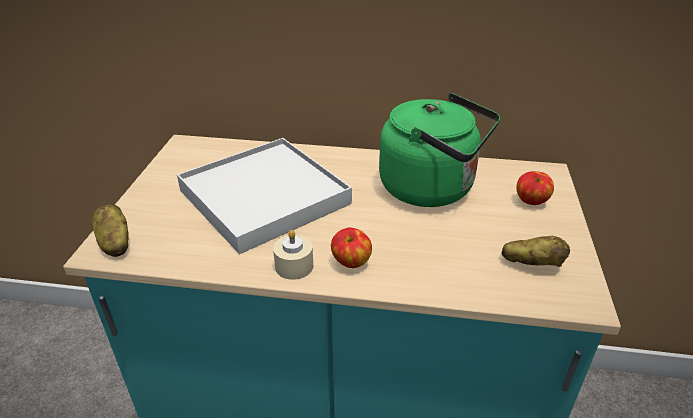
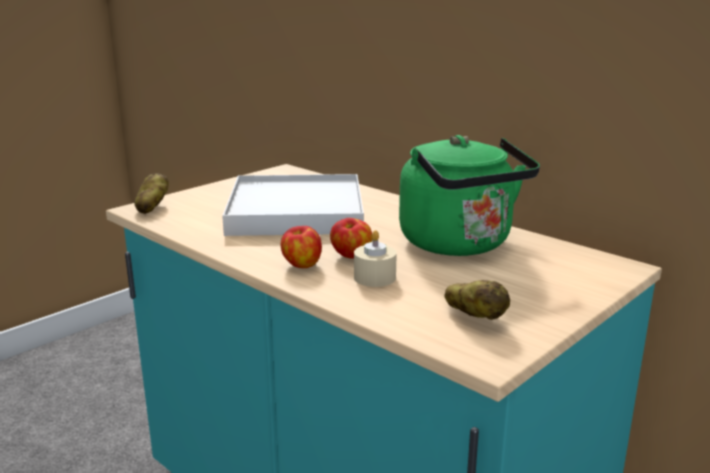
camera: 35 degrees right, 15 degrees down
beige candle [273,230,313,280] -> beige candle moved to [354,230,397,287]
apple [516,171,554,205] -> apple moved to [330,218,372,259]

